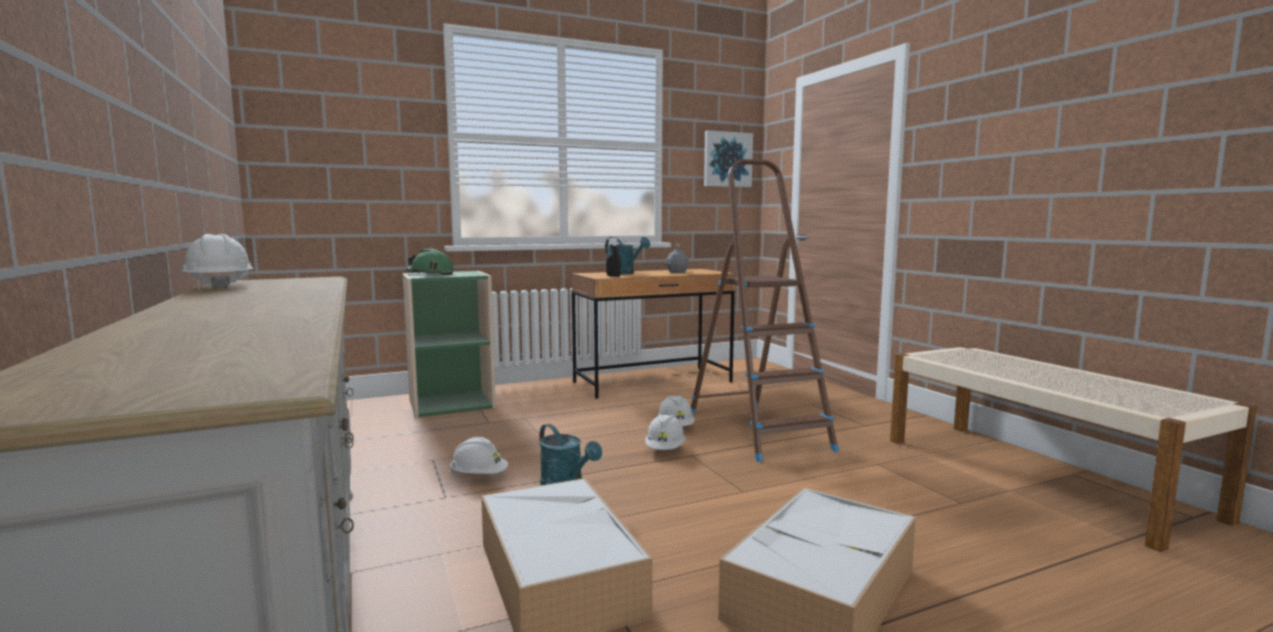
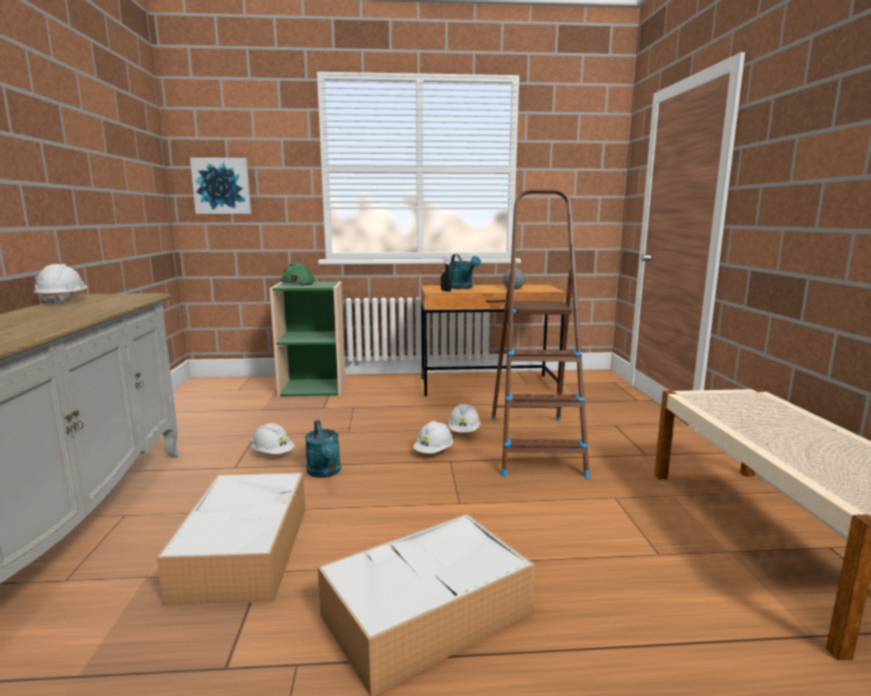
camera: 20 degrees right, 5 degrees up
picture [704,130,753,187] -> picture moved to [190,157,251,214]

